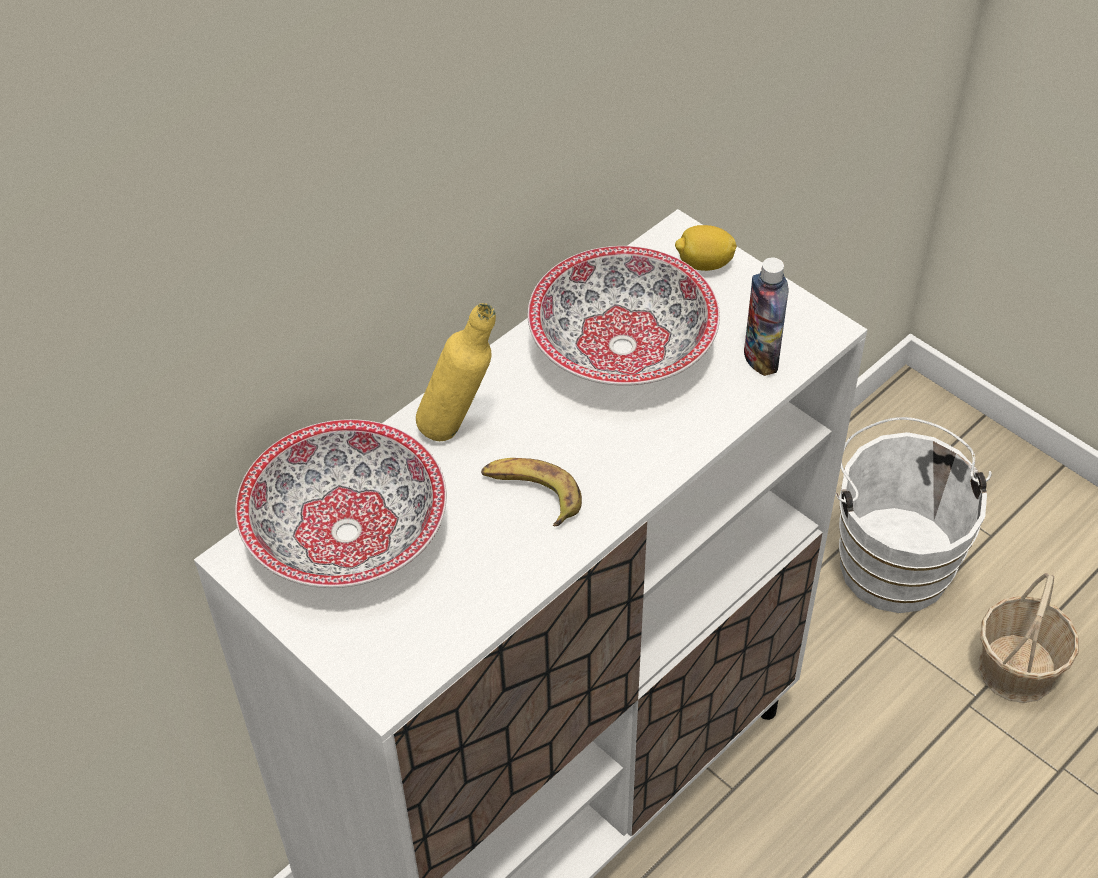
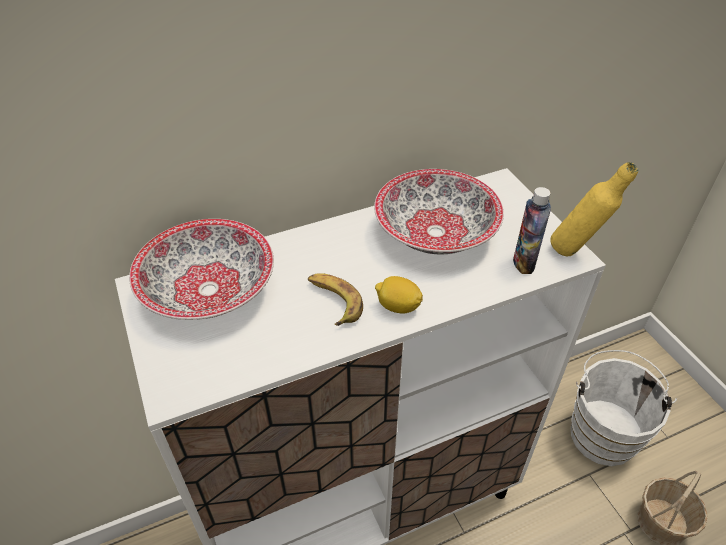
camera: 20 degrees right, 5 degrees down
yellow bottle [416,303,496,441] -> yellow bottle moved to [550,162,639,256]
lemon [675,225,737,271] -> lemon moved to [375,276,423,313]

